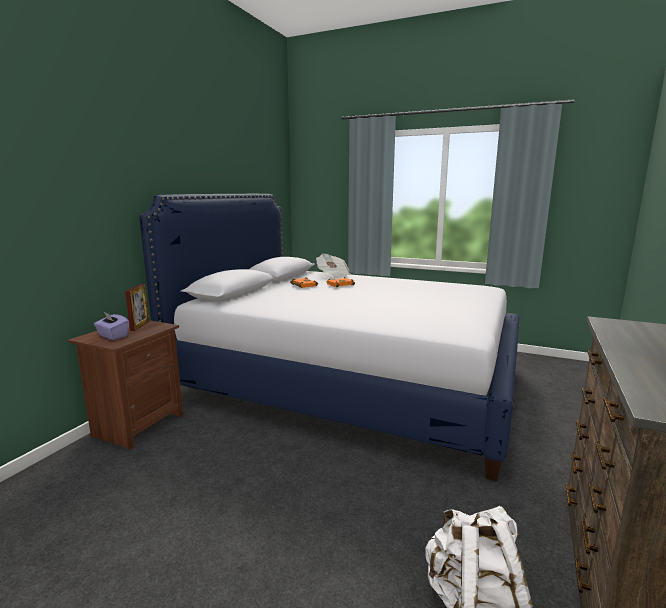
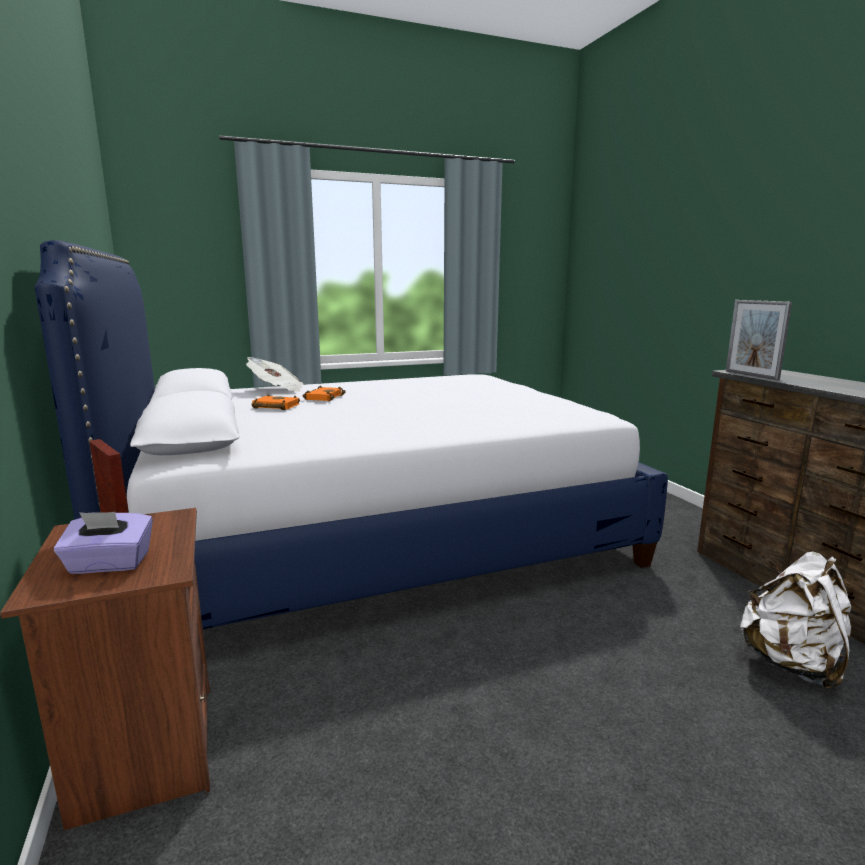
camera: 45 degrees left, 0 degrees up
none -> picture frame [726,300,792,380]

